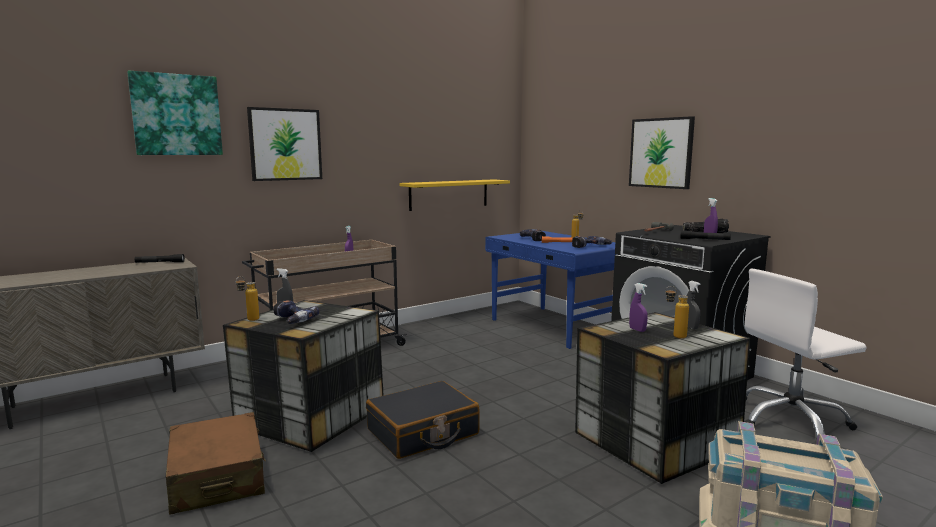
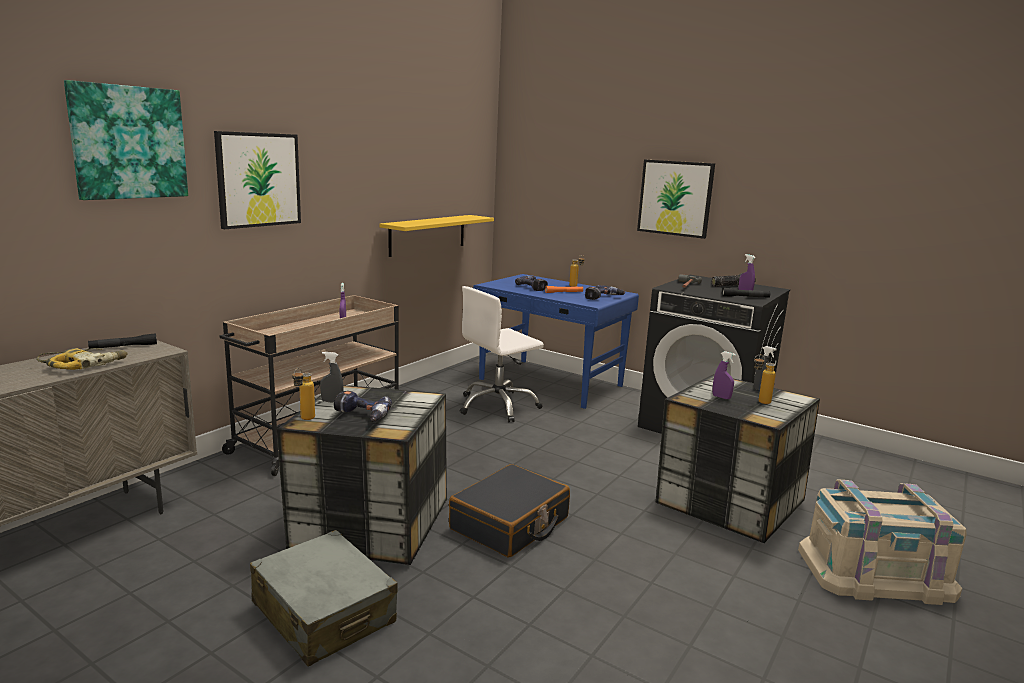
camera: 20 degrees left, 5 degrees up
brown suitcase [166,412,266,515] -> grey suitcase [250,530,398,666]
white office chair [744,269,867,437] -> white office chair moved to [460,286,544,423]
none -> power drill [36,348,128,370]

